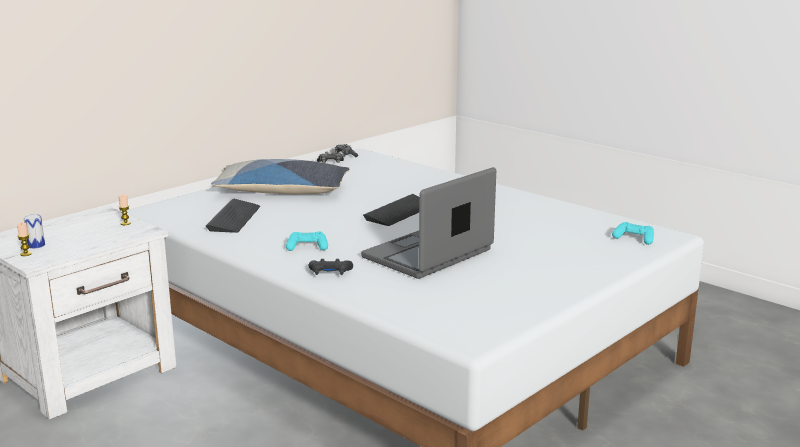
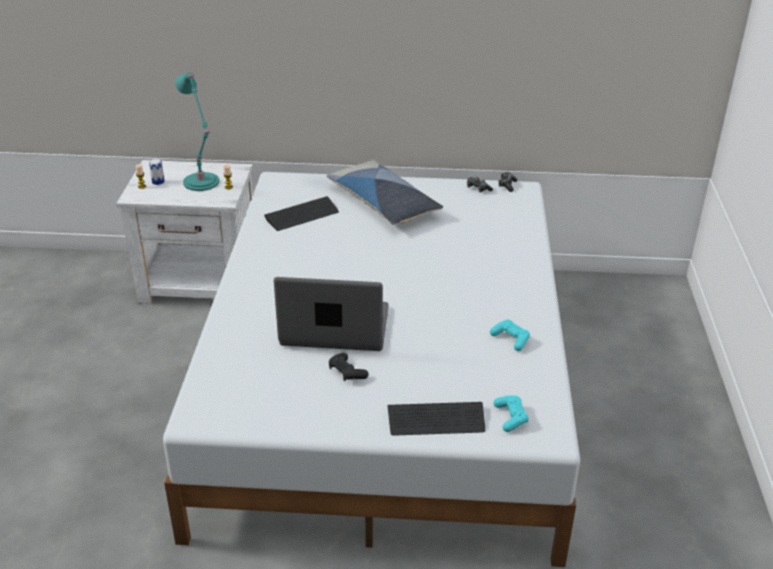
camera: 50 degrees right, 15 degrees up
turquoise game controller [286,231,328,251] -> turquoise game controller moved to [490,320,530,351]
black game controller [309,259,353,275] -> black game controller moved to [329,353,368,381]
keyboard [363,194,419,226] -> keyboard moved to [388,402,485,436]
none -> turquoise table lamp [175,72,219,191]

